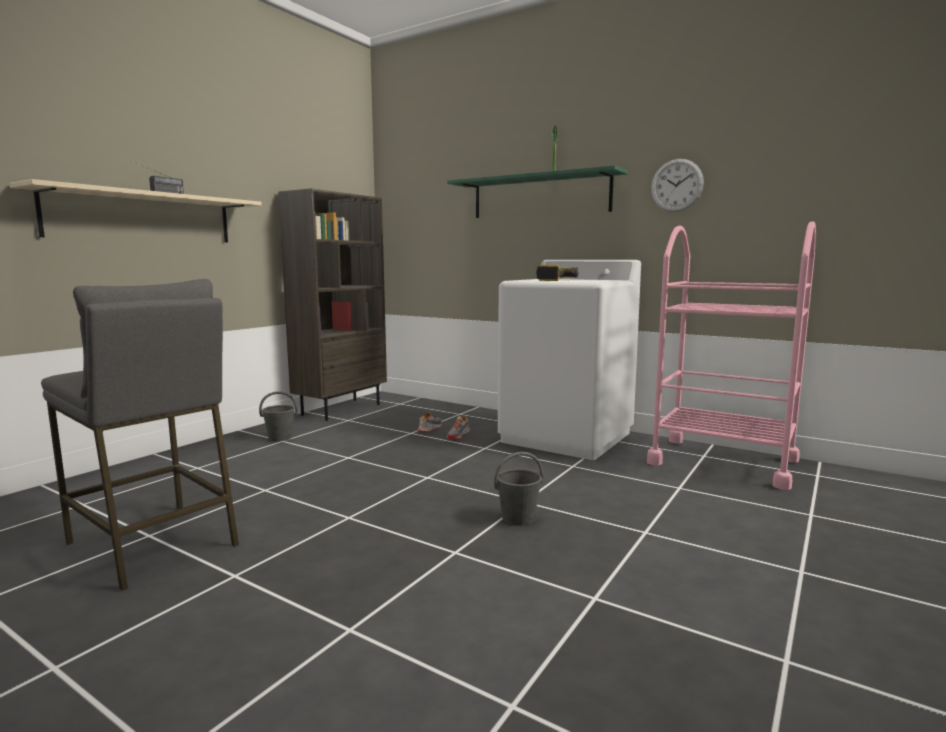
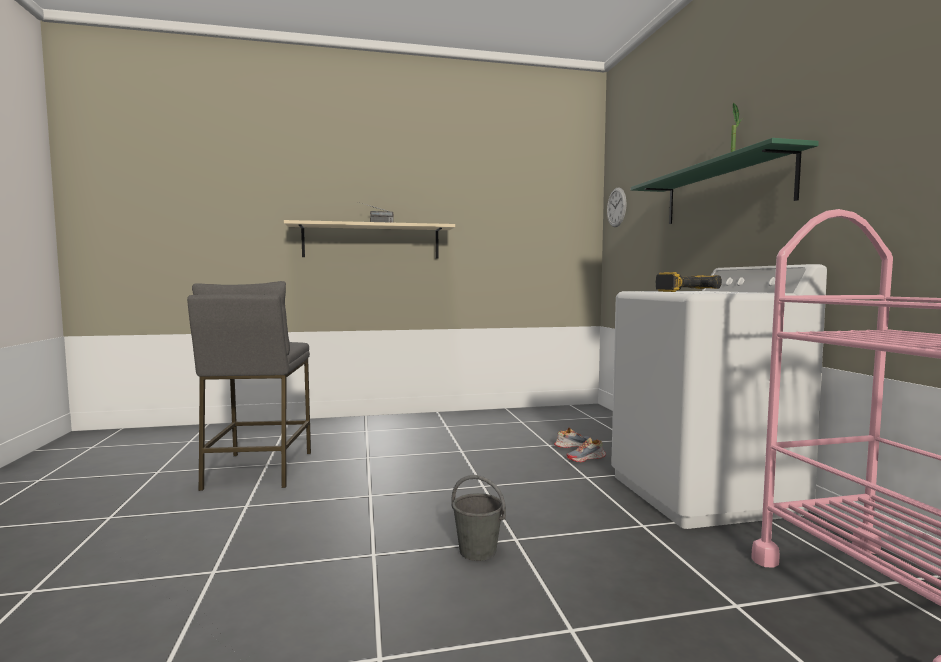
camera: 45 degrees right, 5 degrees down
grey bucket [259,391,298,442] -> none
brown bookcase [278,188,387,421] -> none
wall clock [651,159,704,212] -> wall clock moved to [607,188,626,227]

